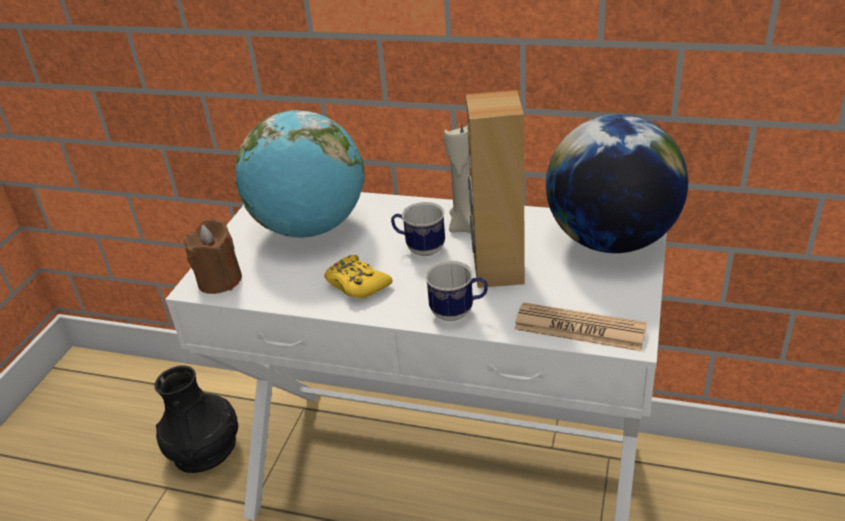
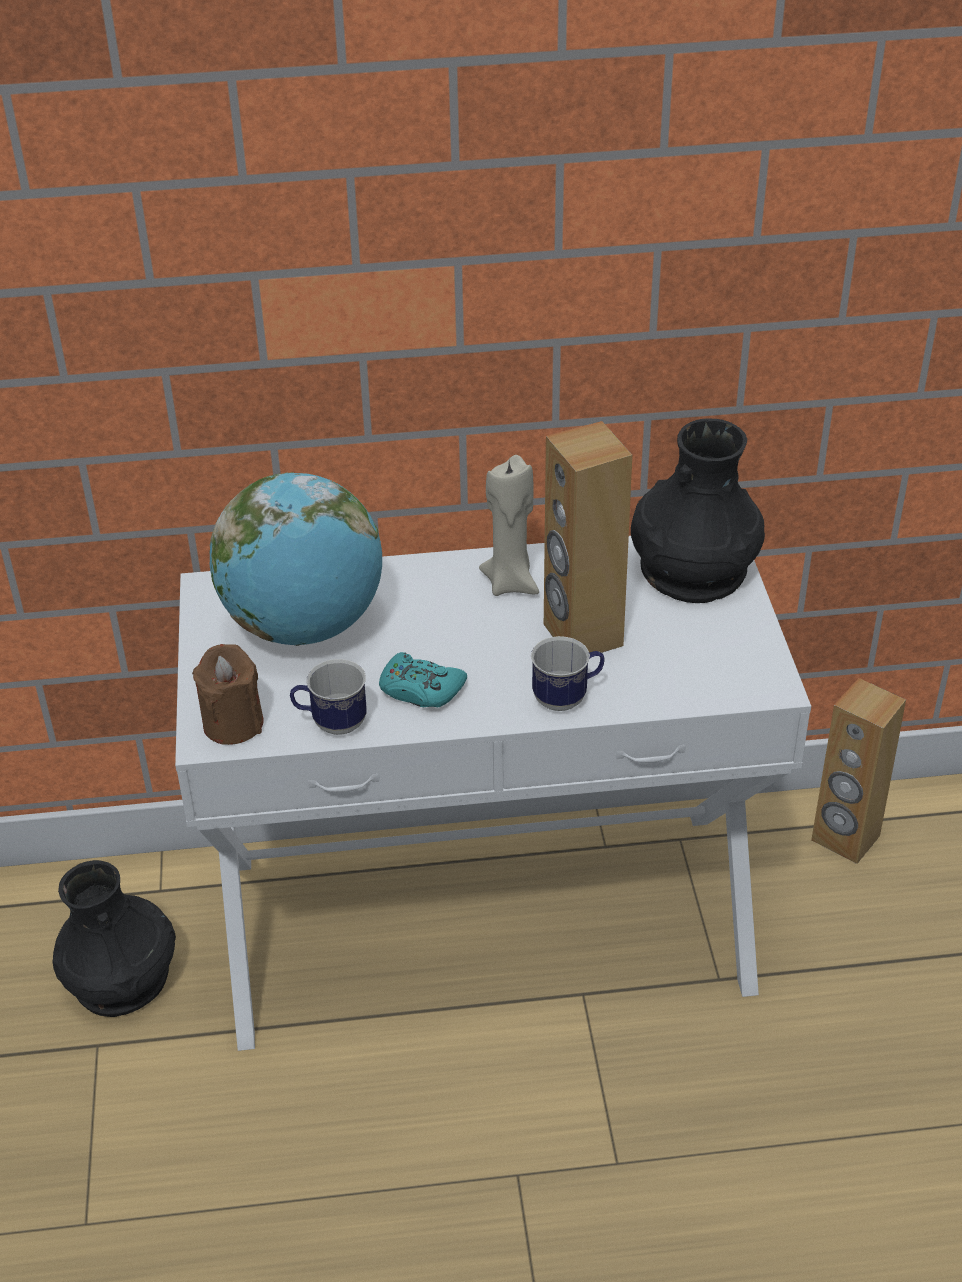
camera: 25 degrees left, 5 degrees up
yellow game controller [324,255,393,299] -> turquoise game controller [379,652,467,707]
mug [391,202,445,256] -> mug moved to [290,659,367,735]
newspaper [514,302,647,351] -> none
globe [546,114,688,253] -> black vase [631,419,765,603]
none -> brown speaker [811,678,906,864]

